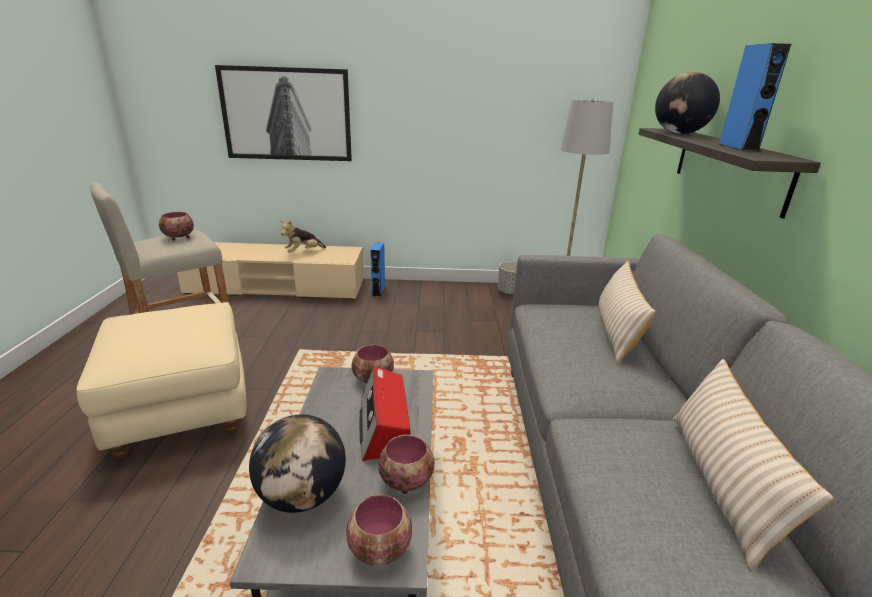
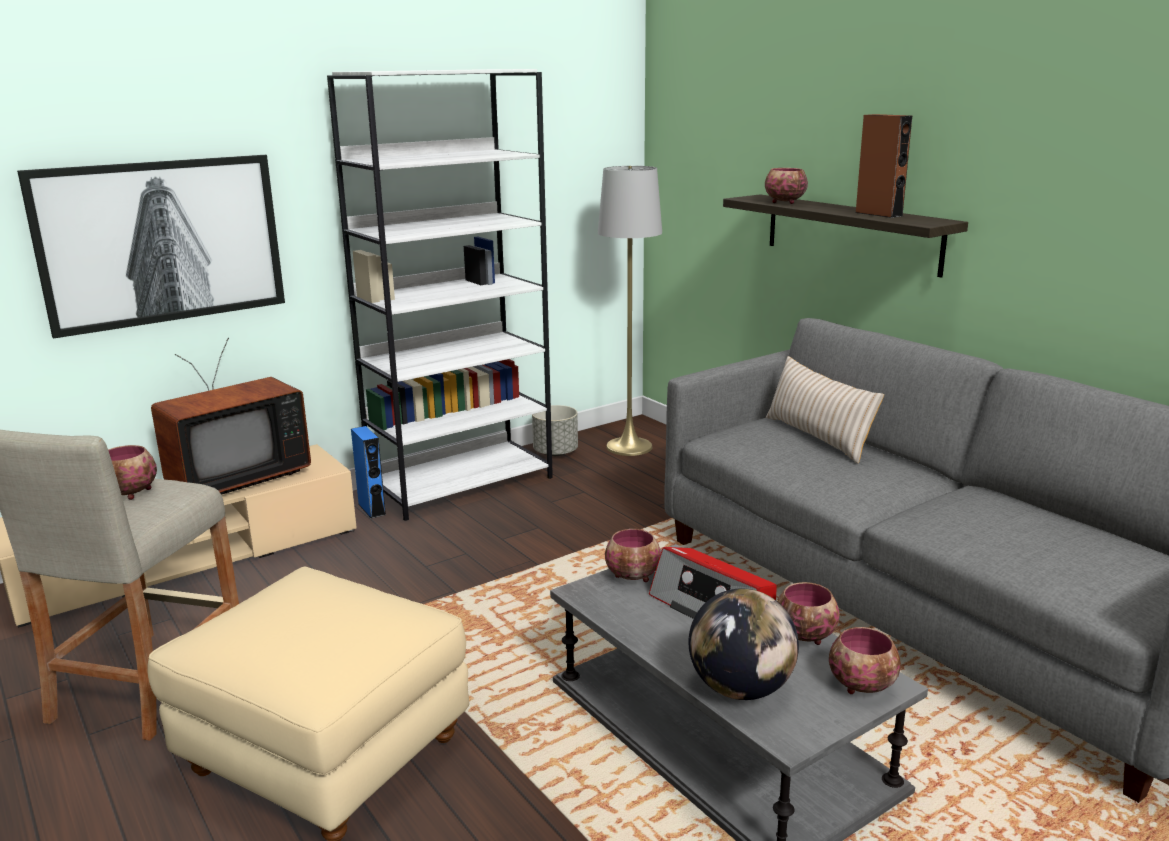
camera: 35 degrees left, 5 degrees down
plush toy [281,221,326,253] -> television [151,338,311,495]
globe [655,72,720,134] -> bowl [765,168,808,204]
beige pillow [673,359,833,571] -> none
blue speaker [718,43,791,151] -> brown speaker [855,114,912,218]
none -> white bookcase [327,69,553,521]

